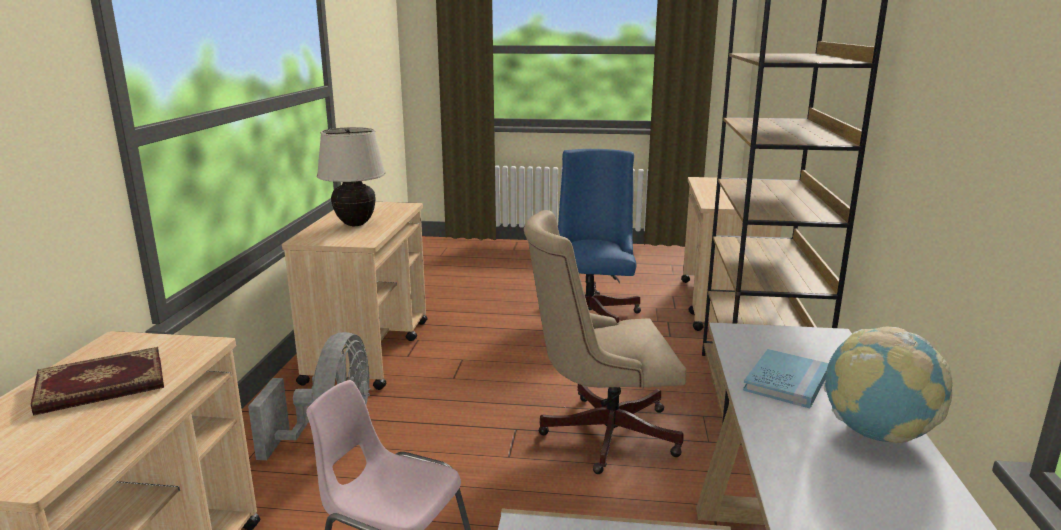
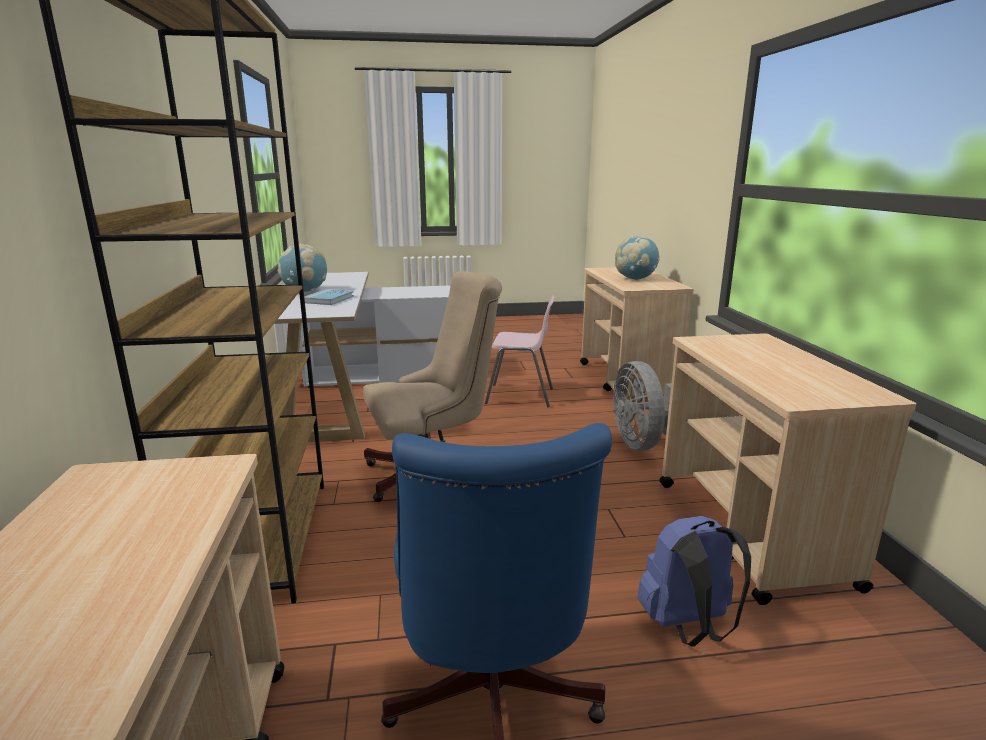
camera: 165 degrees right, 0 degrees up
book [31,347,164,416] -> globe [615,235,660,280]
beige table lamp [317,127,386,226] -> none
none -> blue backpack [638,516,751,646]

